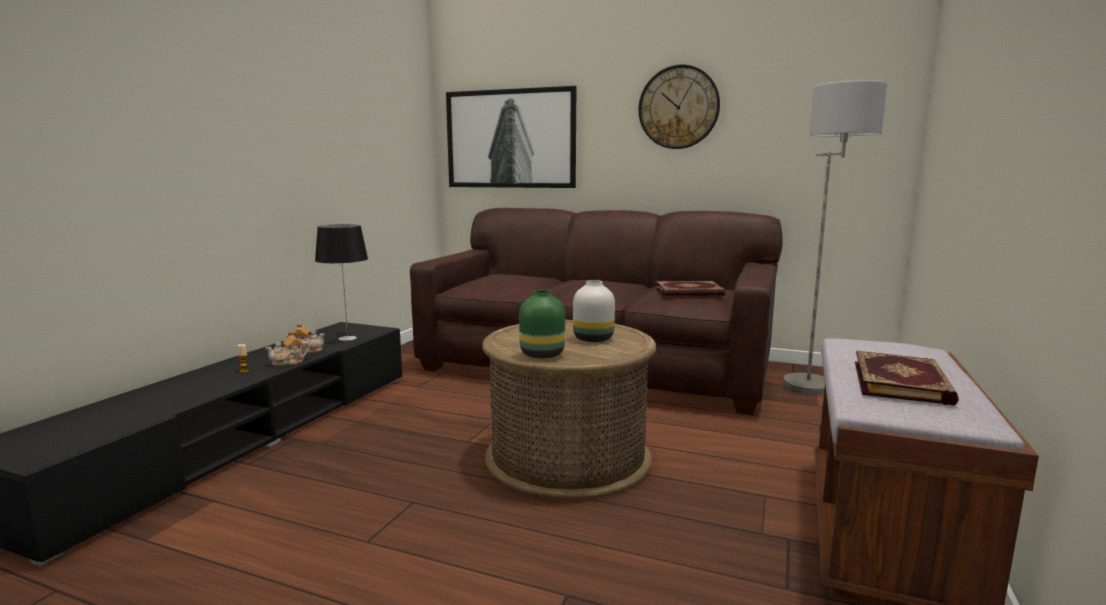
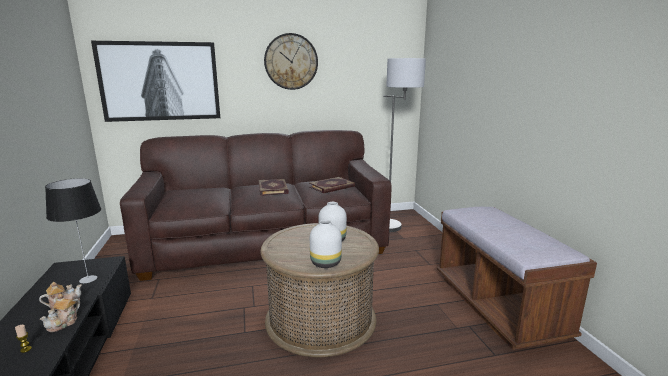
camera: 35 degrees left, 5 degrees up
green vase [519,290,565,358] -> white vase [310,220,342,268]
book [855,351,959,406] -> book moved to [259,179,289,196]

